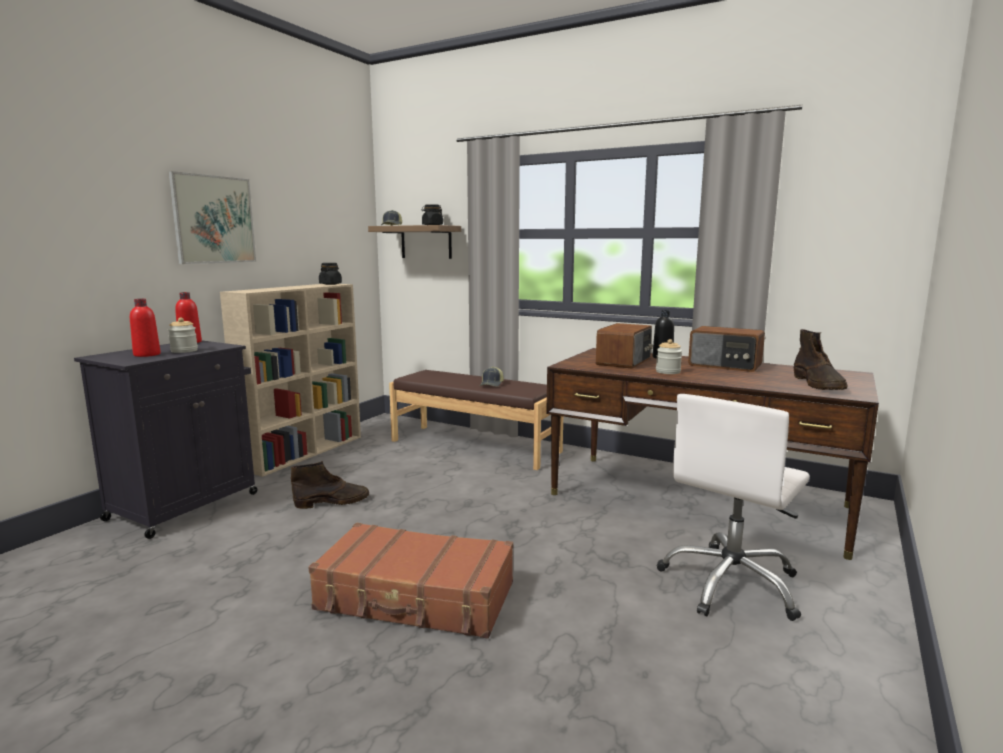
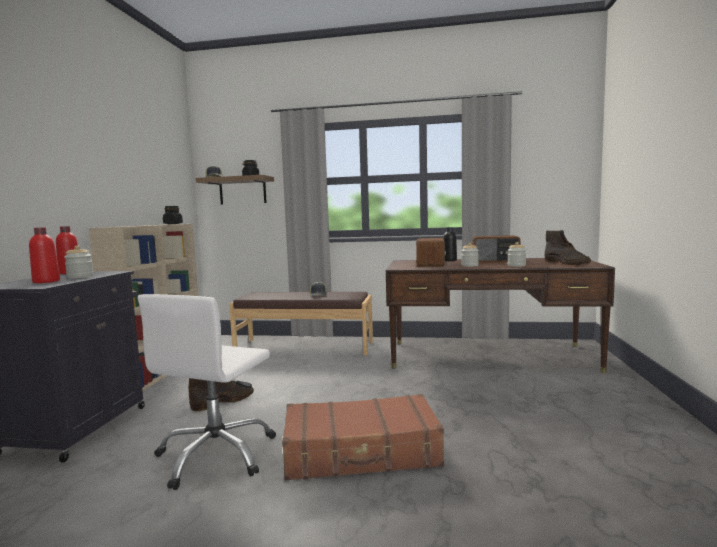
camera: 20 degrees left, 5 degrees down
picture [168,171,256,264] -> none
white office chair [657,394,810,621] -> white office chair moved to [138,294,276,490]
none -> jar [508,242,526,267]

